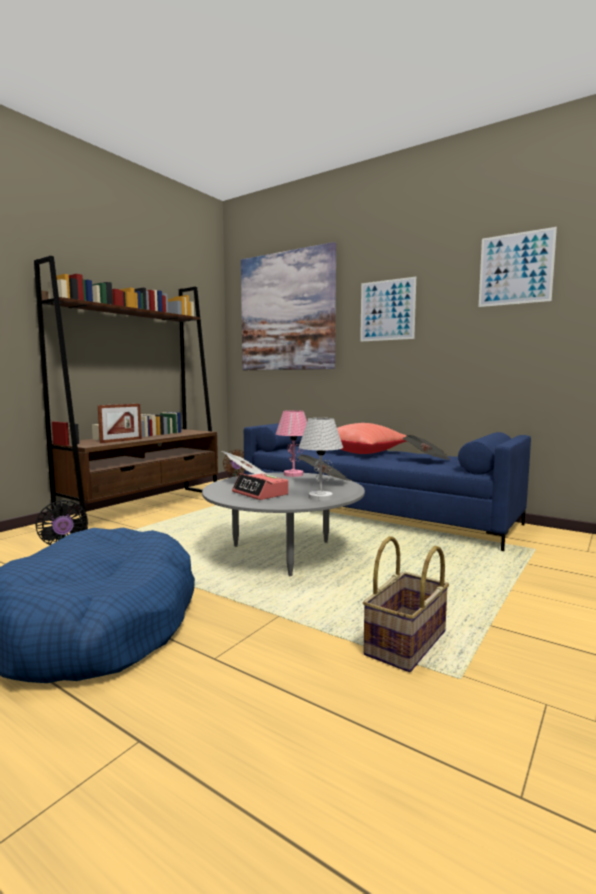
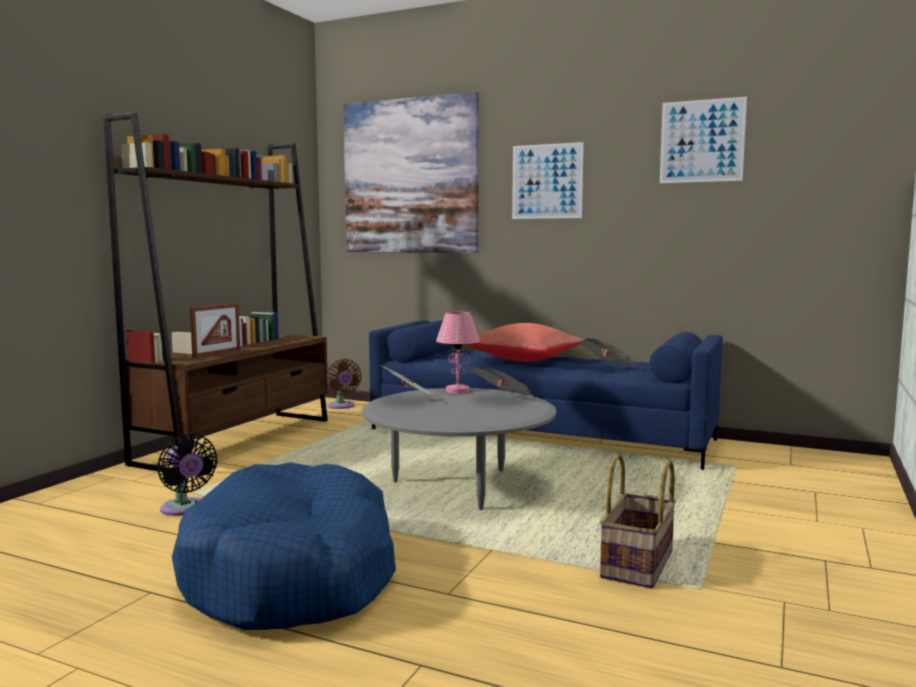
camera: 10 degrees left, 0 degrees up
alarm clock [232,473,289,500] -> none
white table lamp [299,418,343,501] -> none

